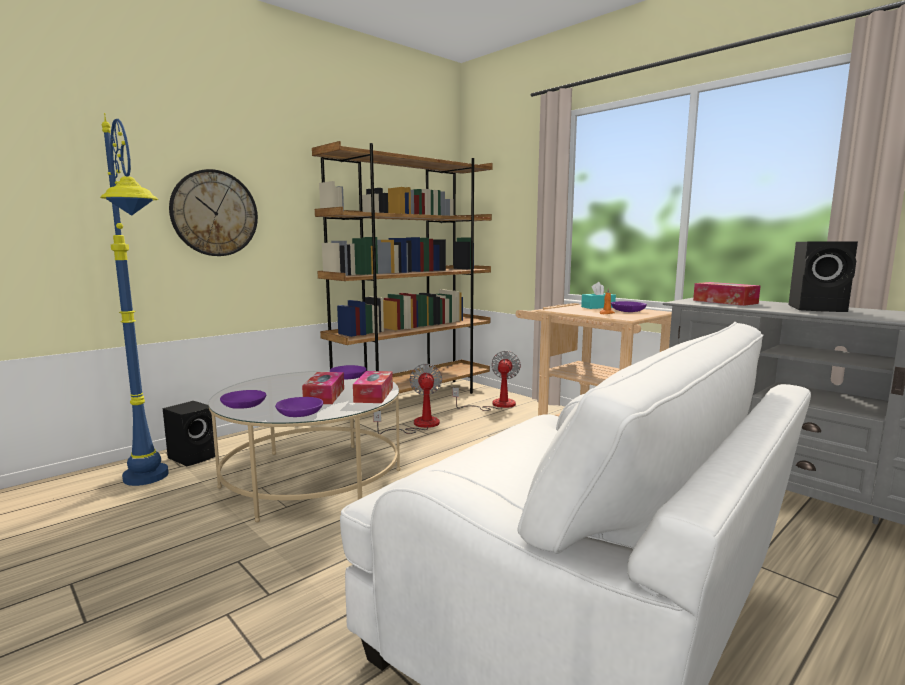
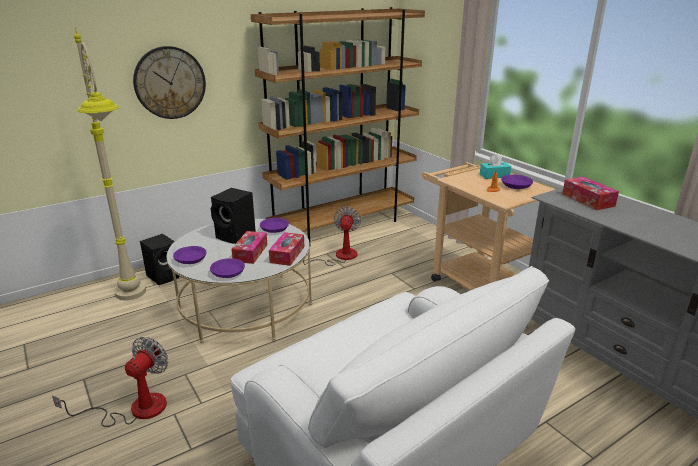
camera: 10 degrees right, 15 degrees up
blue floor lamp [100,113,168,486] -> beige floor lamp [74,27,146,301]
fan [452,351,521,411] -> fan moved to [52,337,168,427]
black speaker [788,241,858,312] -> black speaker moved to [211,188,256,244]

